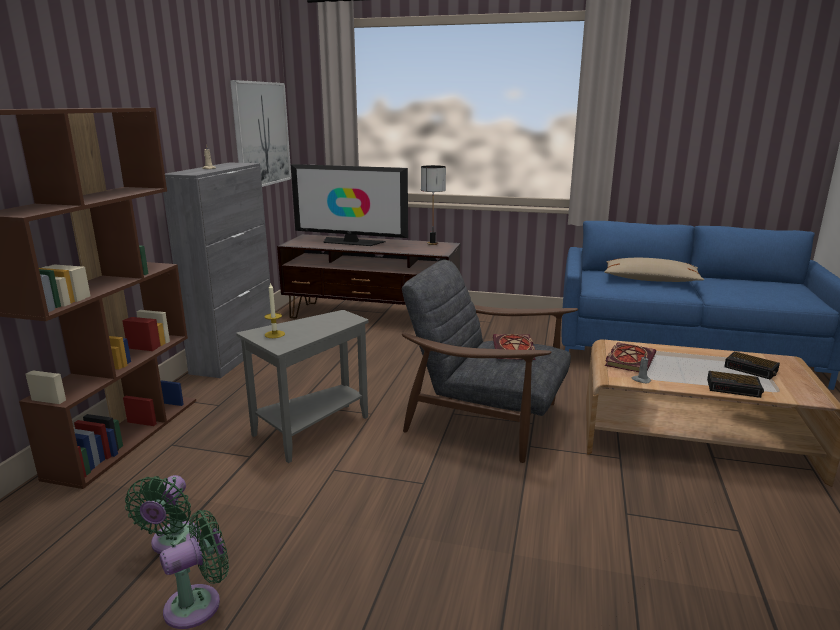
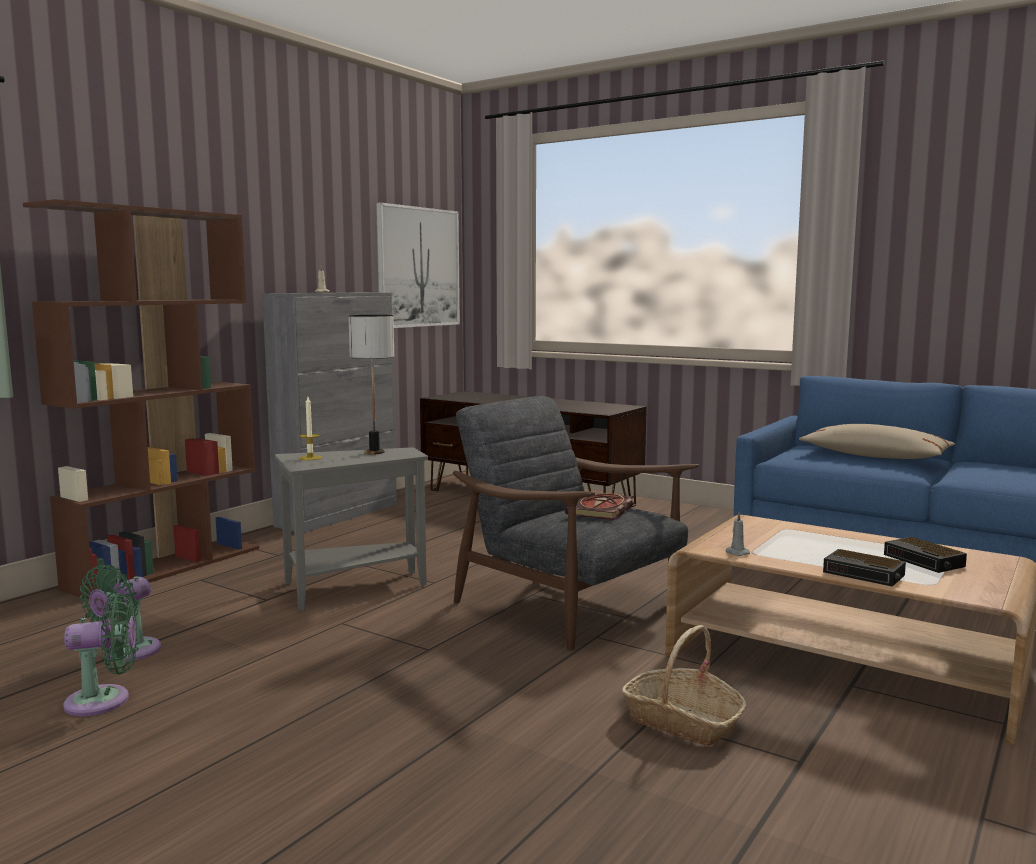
camera: 20 degrees right, 10 degrees down
television [291,164,408,246] -> none
table lamp [421,165,446,245] -> table lamp moved to [348,315,394,454]
book [605,342,656,372] -> none
none -> basket [622,625,747,746]

